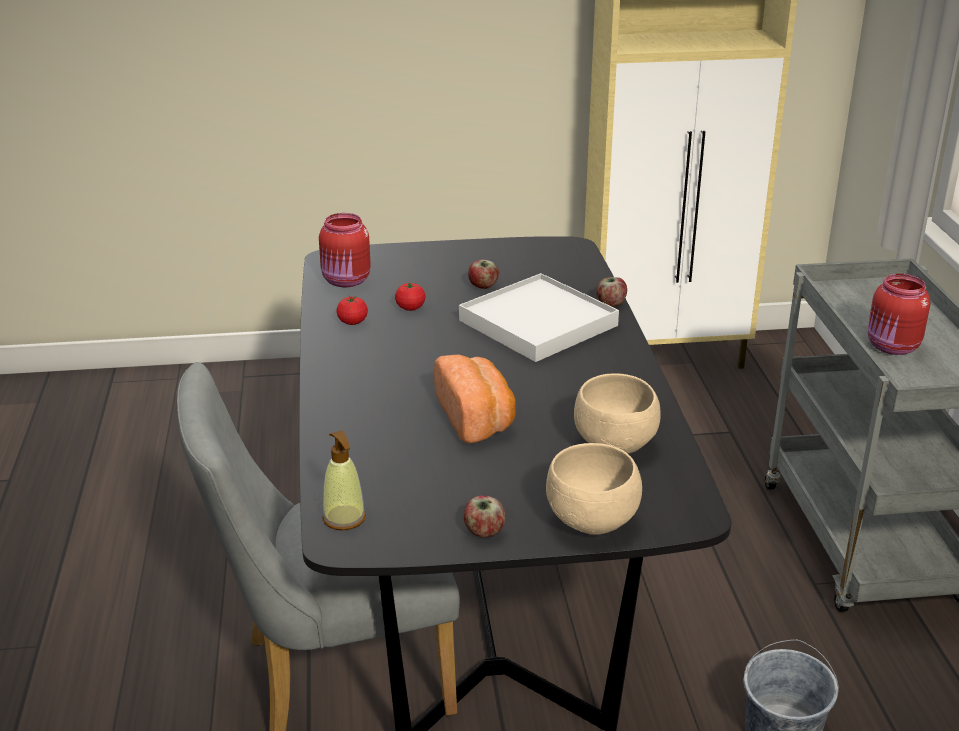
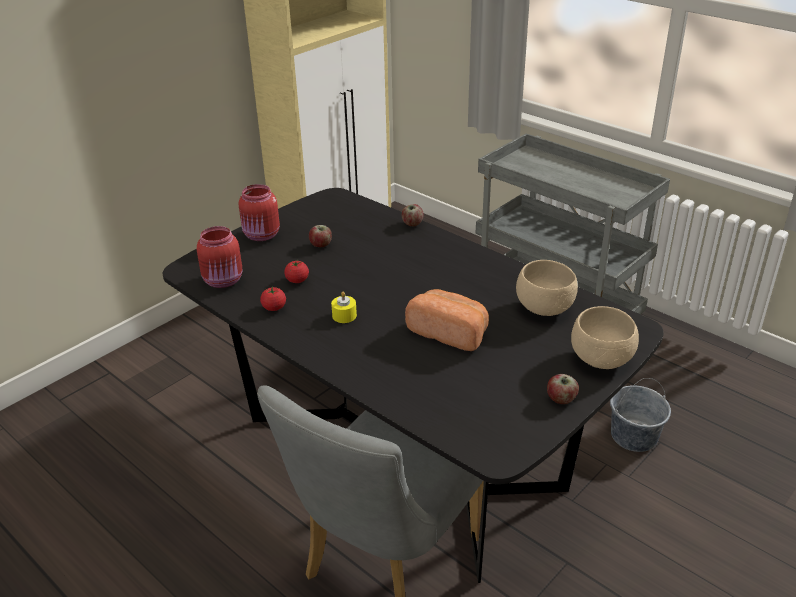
camera: 40 degrees left, 5 degrees up
soap dispenser [323,431,366,530] -> none
white tray [459,273,619,362] -> none
red jar [867,274,930,355] -> red jar moved to [238,184,280,241]
none -> yellow candle [331,292,357,323]

